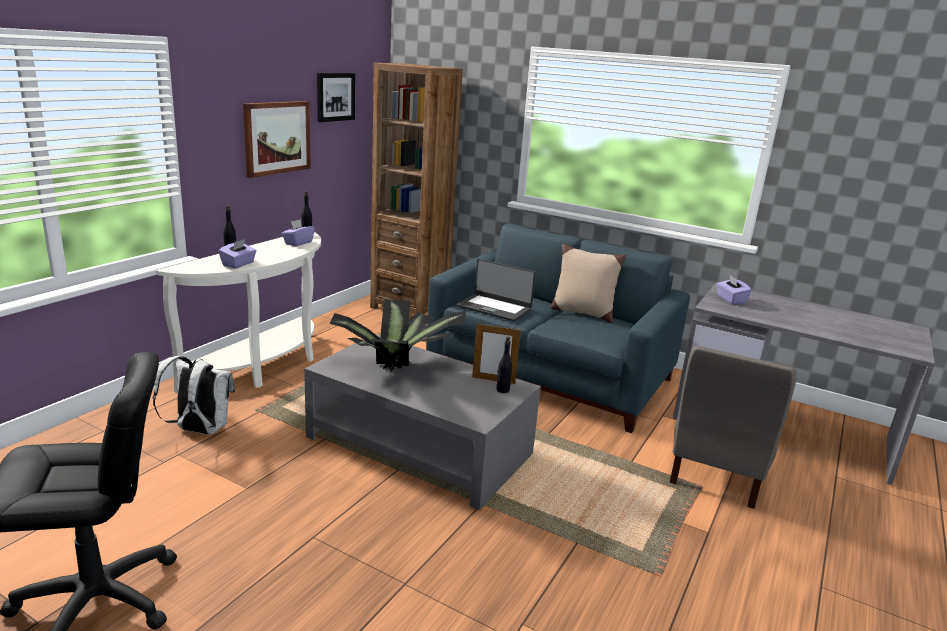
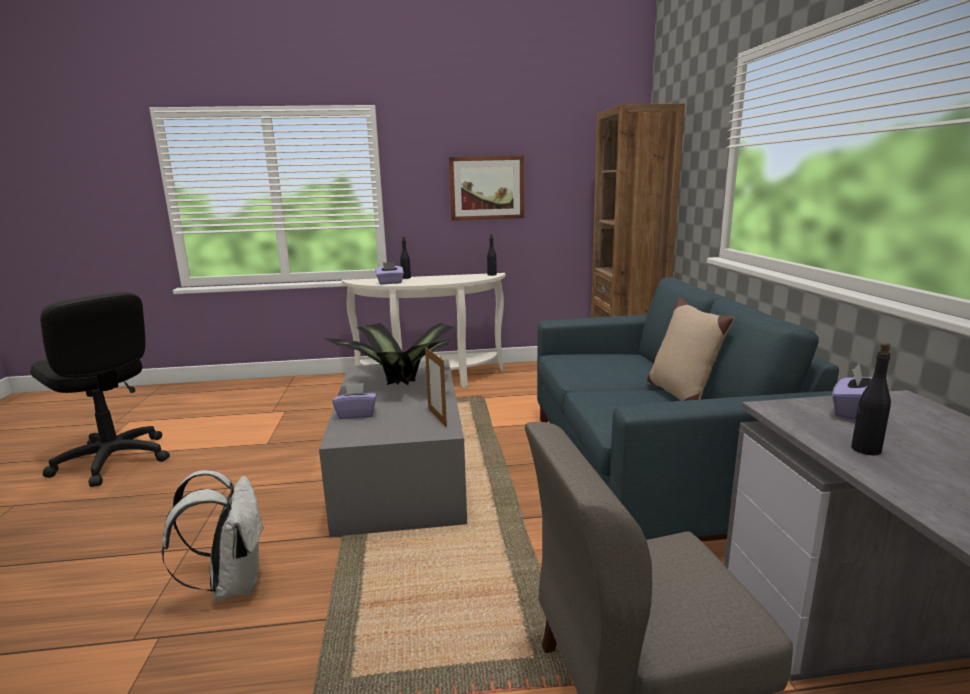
camera: 55 degrees right, 5 degrees down
white backpack [153,356,235,435] -> white backpack moved to [161,470,264,601]
purple tissue box [282,219,315,246] -> purple tissue box moved to [332,383,377,419]
picture [317,73,355,122] -> none
laptop [457,259,536,321] -> none
black bottle [496,336,512,393] -> black bottle moved to [851,343,891,456]

